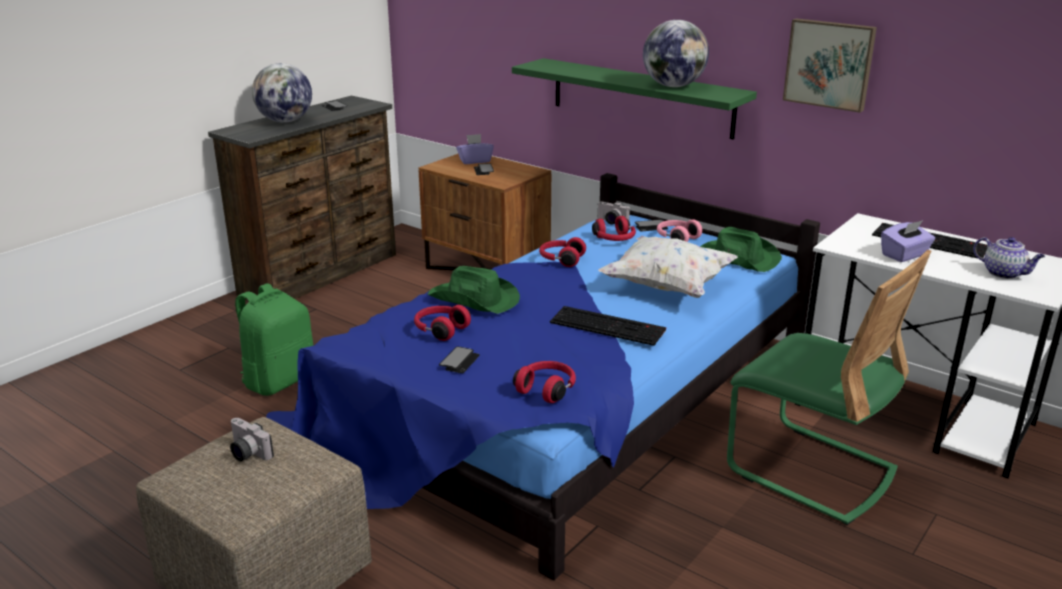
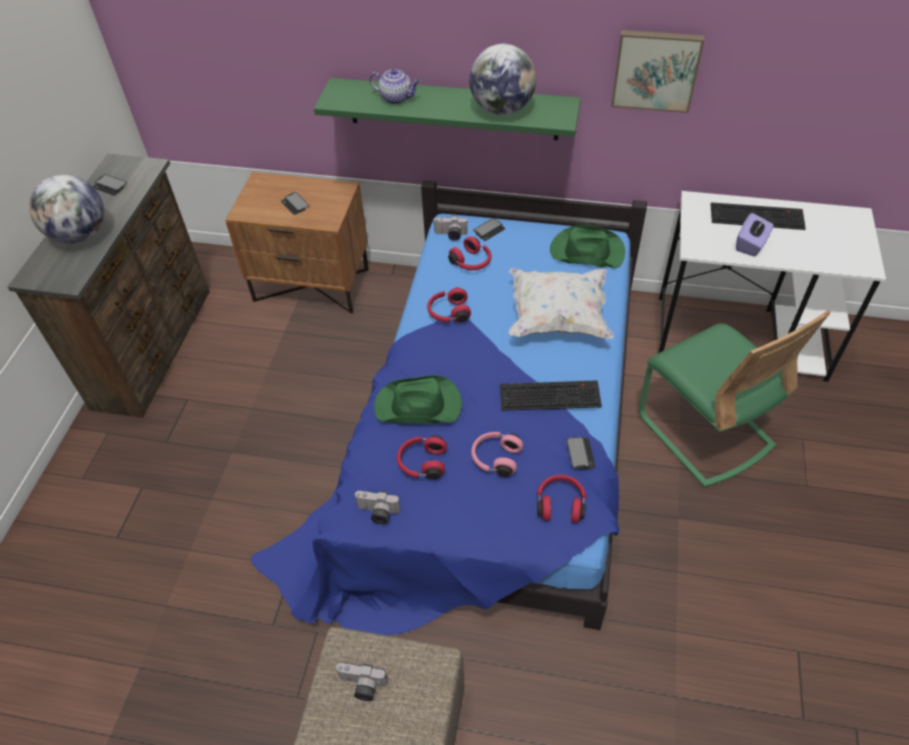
camera: 25 degrees left, 25 degrees up
green backpack [235,283,313,396] -> none
phone [439,347,480,373] -> phone moved to [566,437,596,470]
purple tissue box [456,134,494,164] -> none
pink headphones [657,219,702,242] -> pink headphones moved to [471,432,523,477]
green chair [727,250,931,525] -> green chair turned 45 degrees clockwise [639,310,831,487]
teapot [973,237,1045,279] -> teapot moved to [369,69,420,104]
none -> camera [354,491,400,524]

